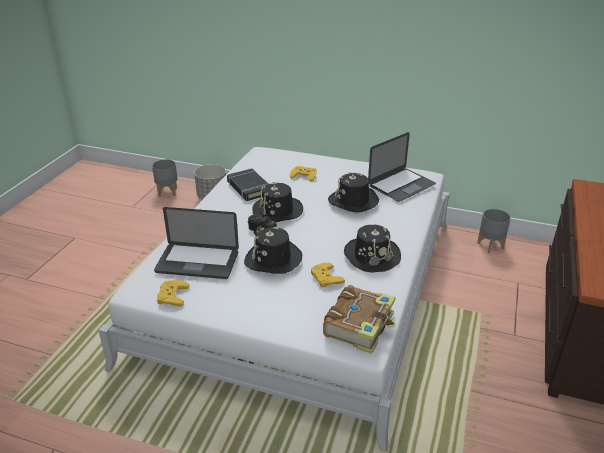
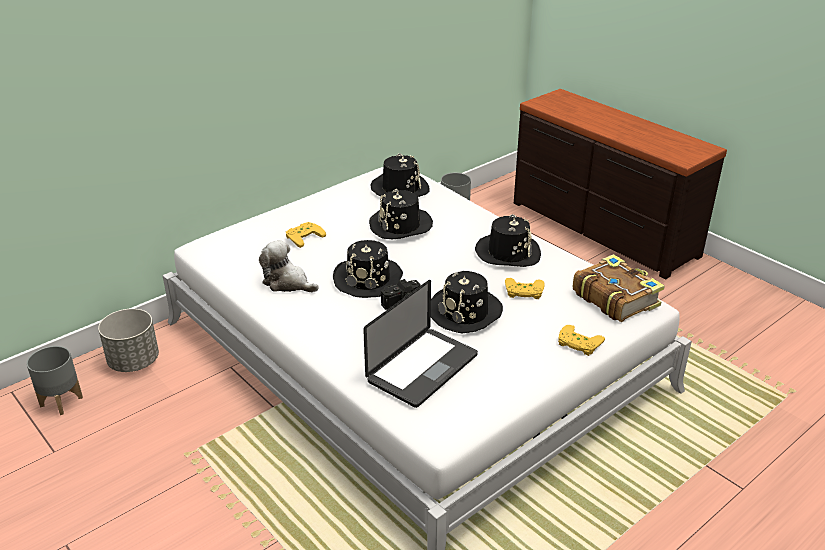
camera: 60 degrees left, 0 degrees up
yellow game controller [157,280,189,306] -> yellow game controller moved to [558,325,605,356]
black book [227,168,268,201] -> plush toy [259,240,319,292]
laptop [368,132,436,202] -> black hat [371,153,430,197]

